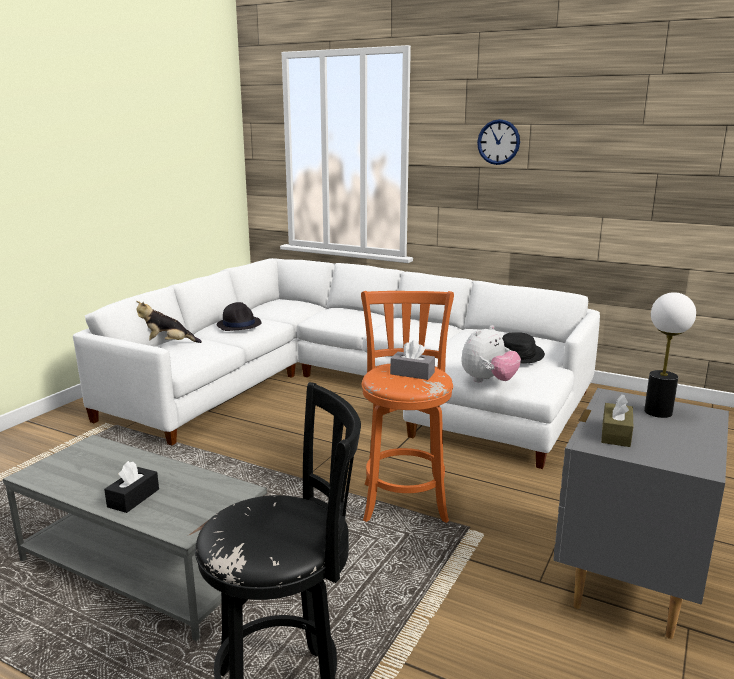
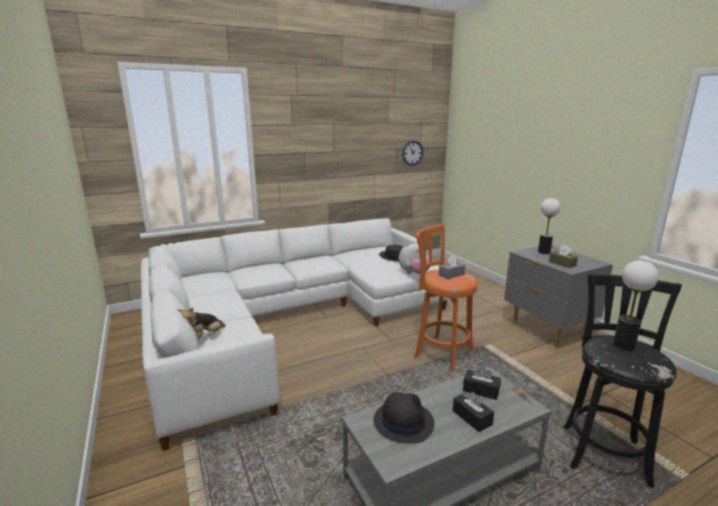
camera: 55 degrees left, 0 degrees up
black hat [217,302,262,331] -> black hat moved to [374,392,435,443]
plush toy [461,325,521,382] -> plush toy turned 75 degrees clockwise [399,243,430,274]
wall clock [477,119,520,165] -> wall clock moved to [402,141,423,166]
none -> black tissue box [463,367,501,400]
none -> table lamp [613,260,659,351]

